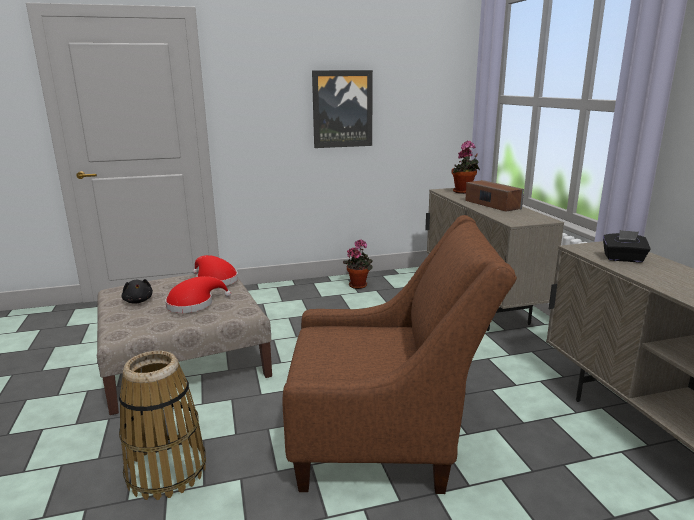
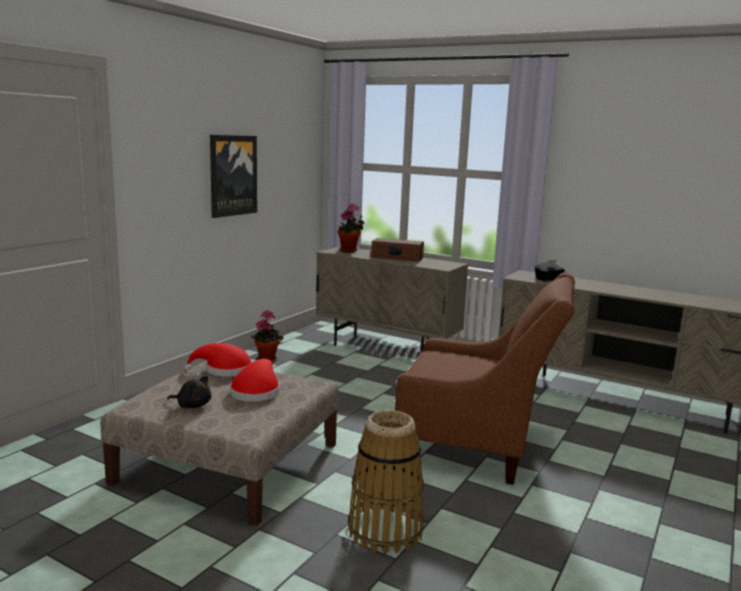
camera: 45 degrees left, 5 degrees down
brown armchair [282,215,517,494] -> brown armchair turned 60 degrees clockwise [395,272,575,485]

